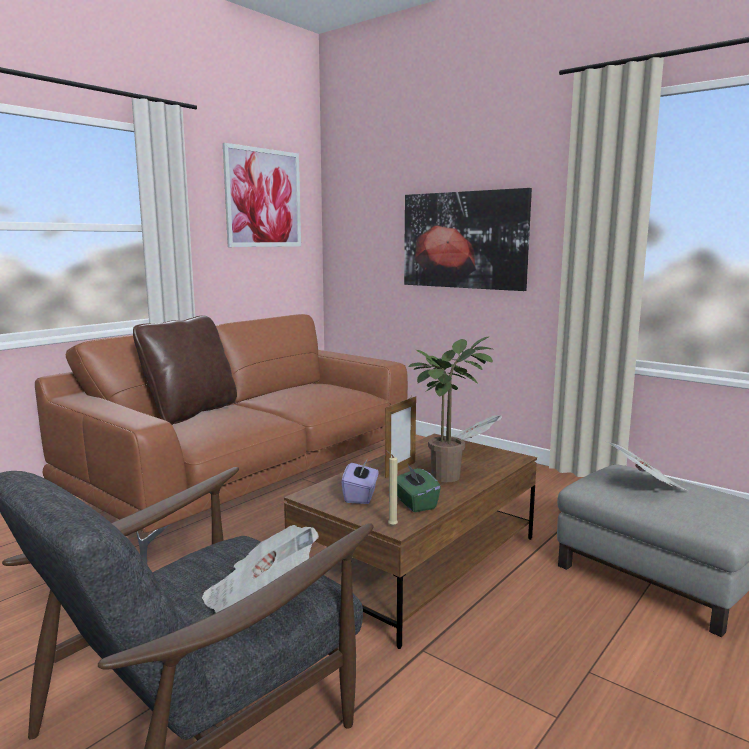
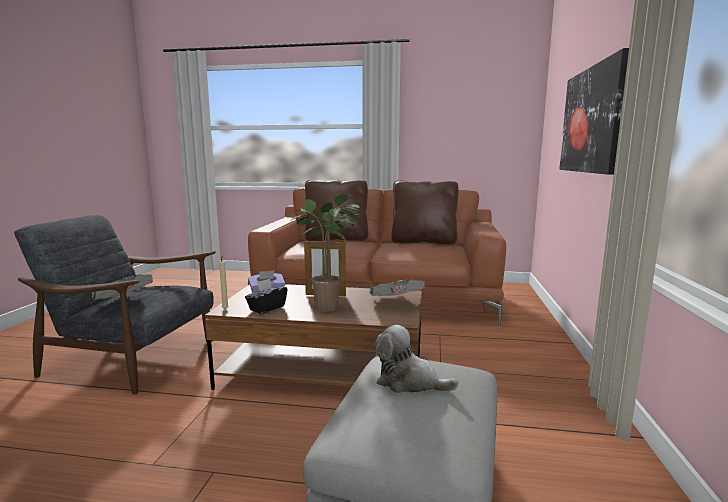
camera: 60 degrees right, 0 degrees up
picture [223,143,301,247] -> none
green tissue box [397,465,441,512] -> black tissue box [245,279,288,314]
newspaper [607,442,686,490] -> plush toy [375,325,459,393]
none -> brown pillow [392,181,458,244]

